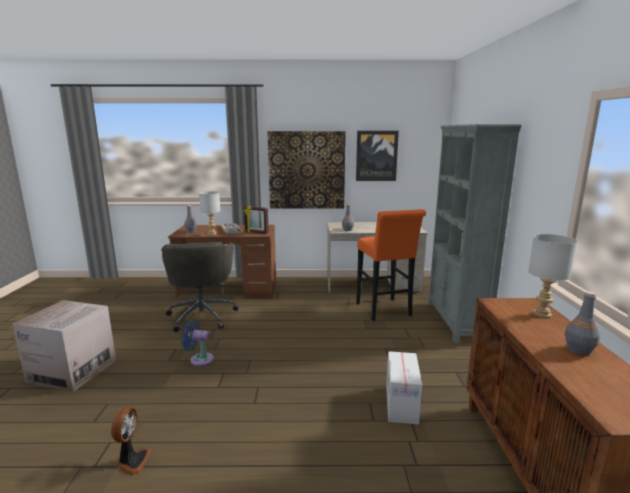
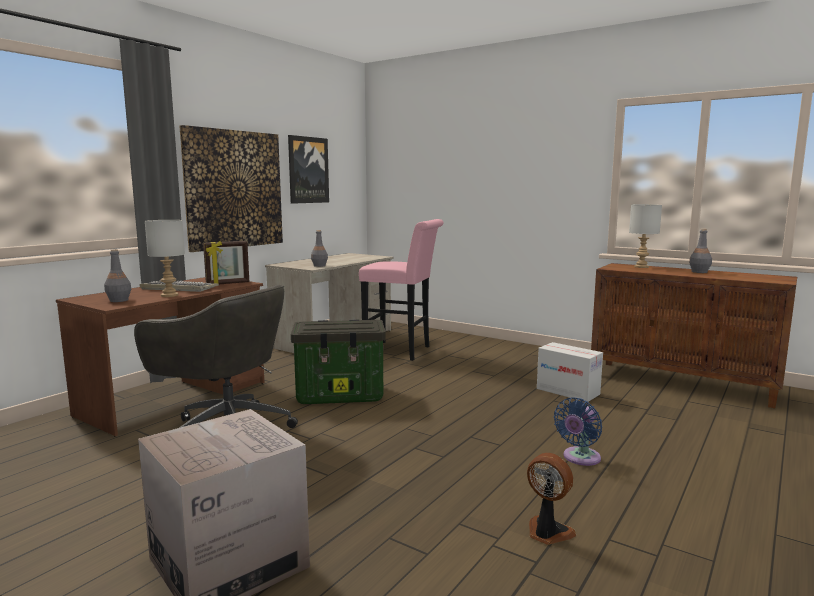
camera: 55 degrees left, 5 degrees down
blue fan [181,320,214,366] -> blue fan moved to [554,397,602,466]
orange stool [356,209,426,321] -> pink stool [359,219,444,361]
grey bookcase [428,124,522,343] -> none
none -> storage box [291,319,386,404]

